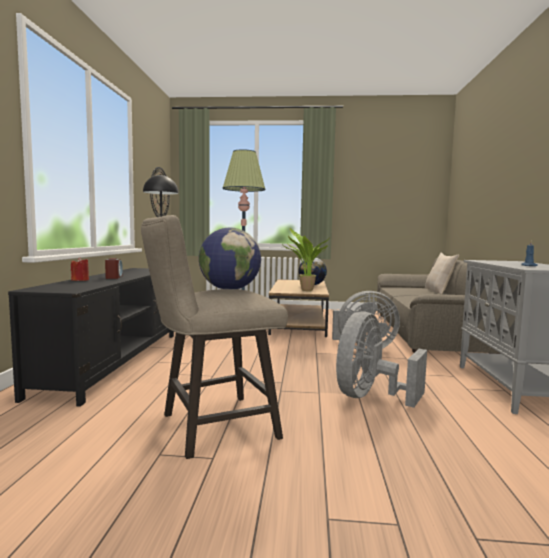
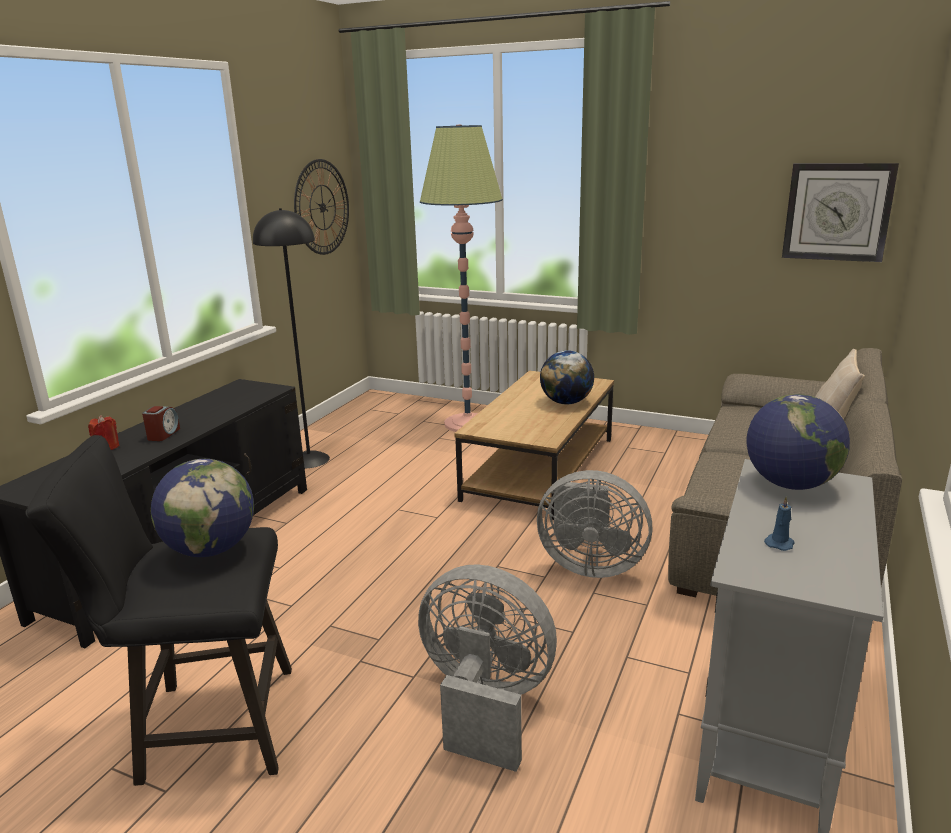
camera: 20 degrees right, 15 degrees up
beige stool [141,215,288,459] -> black stool [25,435,292,786]
potted plant [283,228,330,291] -> none
grey fan [336,312,427,408] -> grey fan turned 60 degrees clockwise [418,564,557,772]
none -> globe [747,394,850,490]
none -> wall clock [782,163,899,262]

